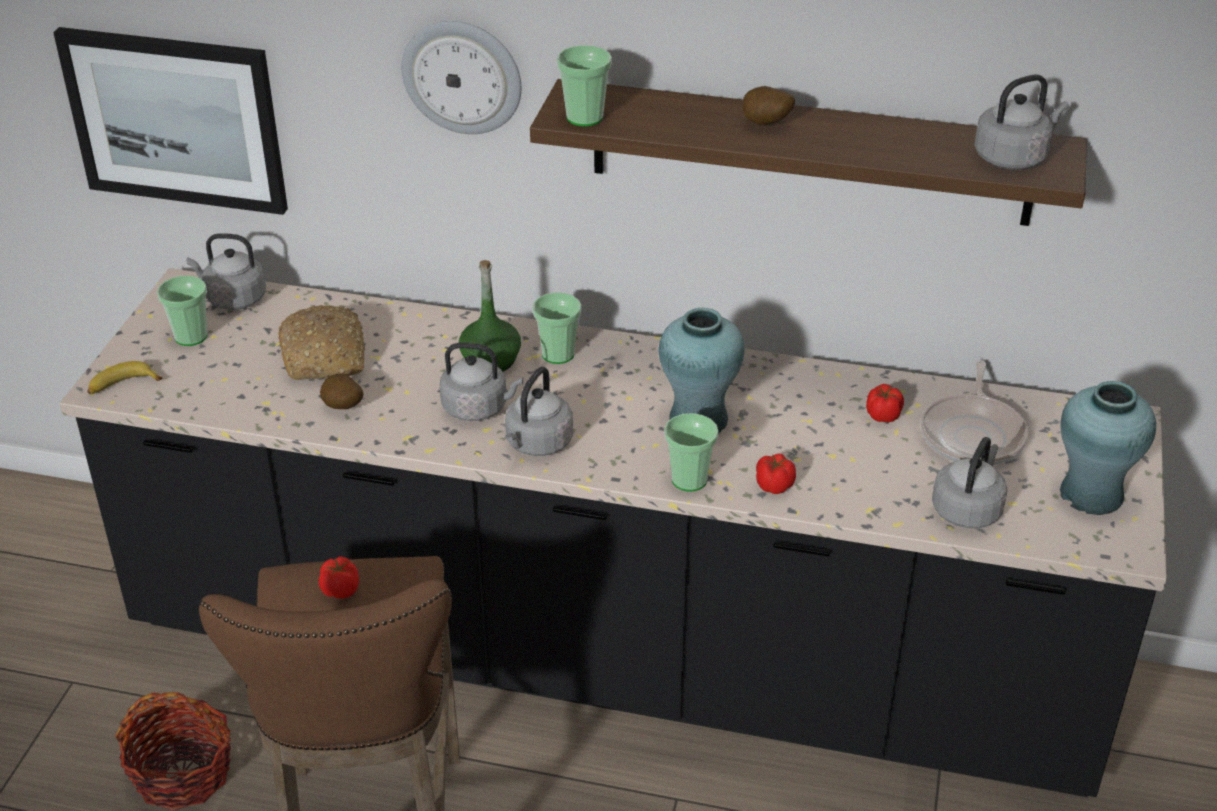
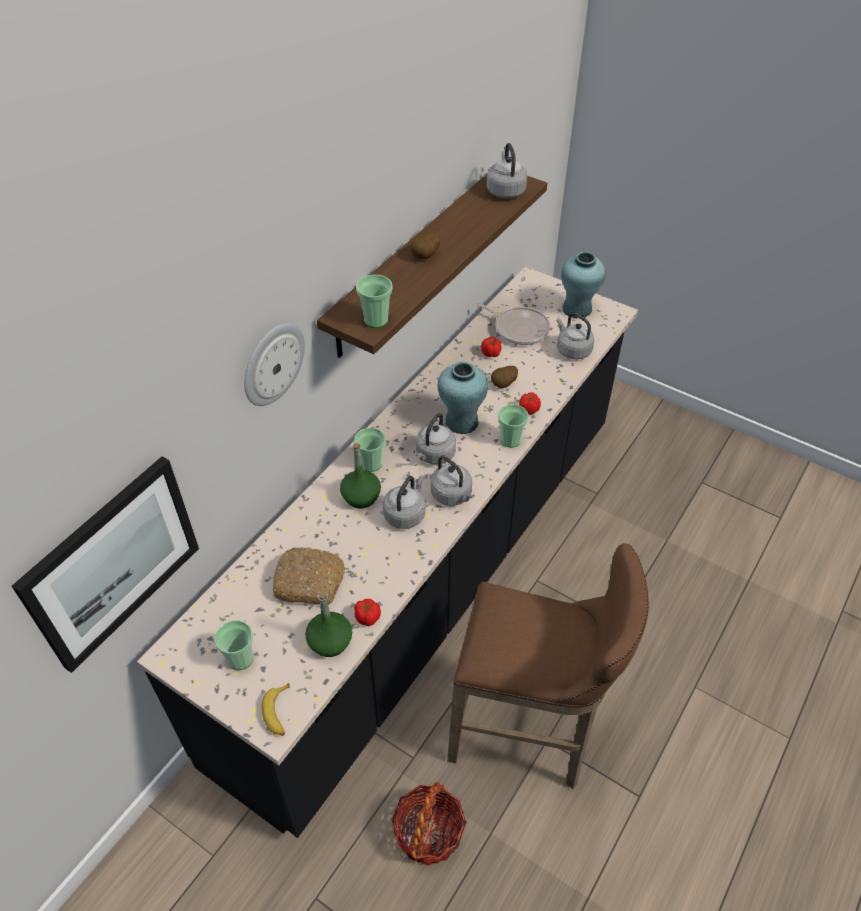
camera: 70 degrees left, 10 degrees up
grey kettle [187,233,266,310] -> grey kettle moved to [416,413,456,464]
tomato [319,556,359,599] -> tomato moved to [354,599,381,626]
potato [320,374,363,409] -> potato moved to [491,366,518,388]
none -> green bottle [305,591,352,657]

